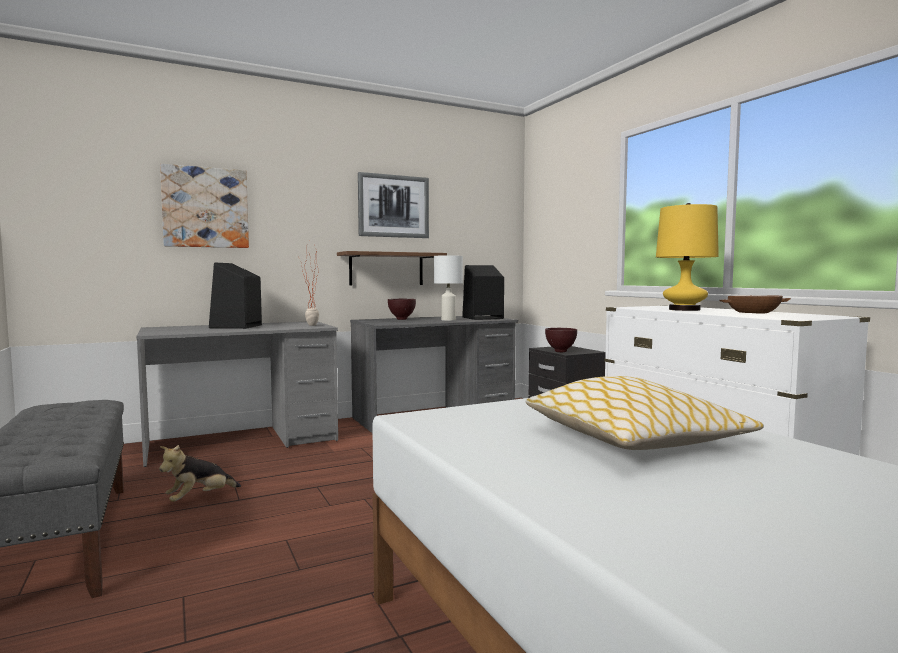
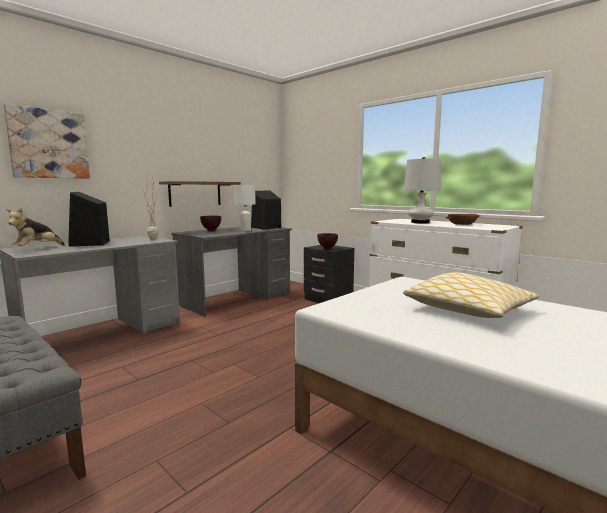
camera: 20 degrees left, 5 degrees up
plush toy [159,445,241,502] -> plush toy moved to [6,208,65,246]
picture [358,172,429,238] -> none
yellow table lamp [656,203,719,311] -> white table lamp [404,157,441,224]

